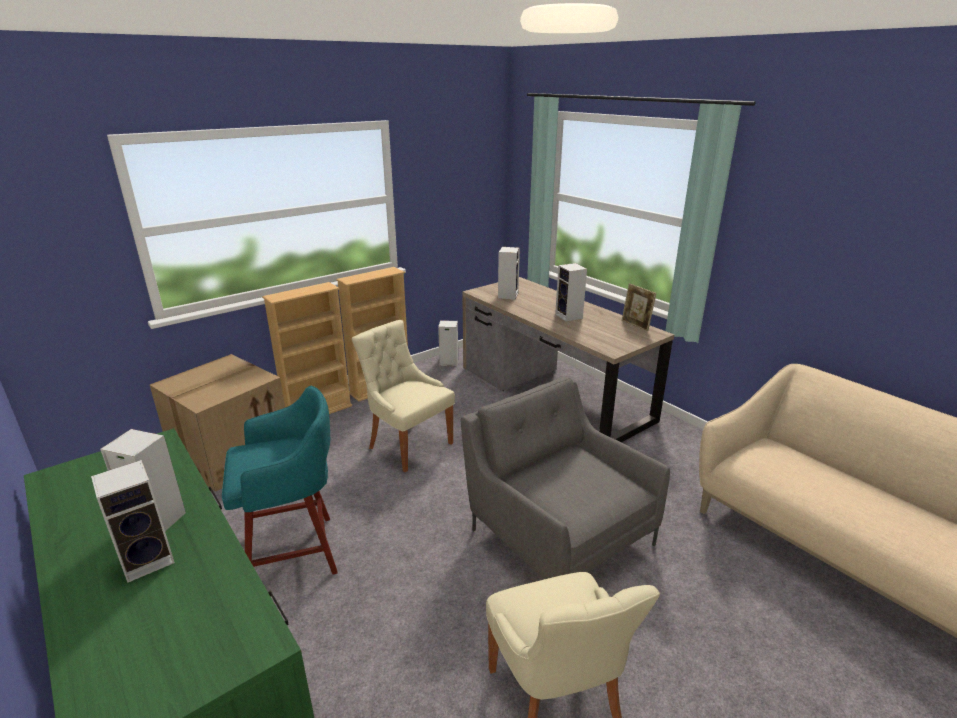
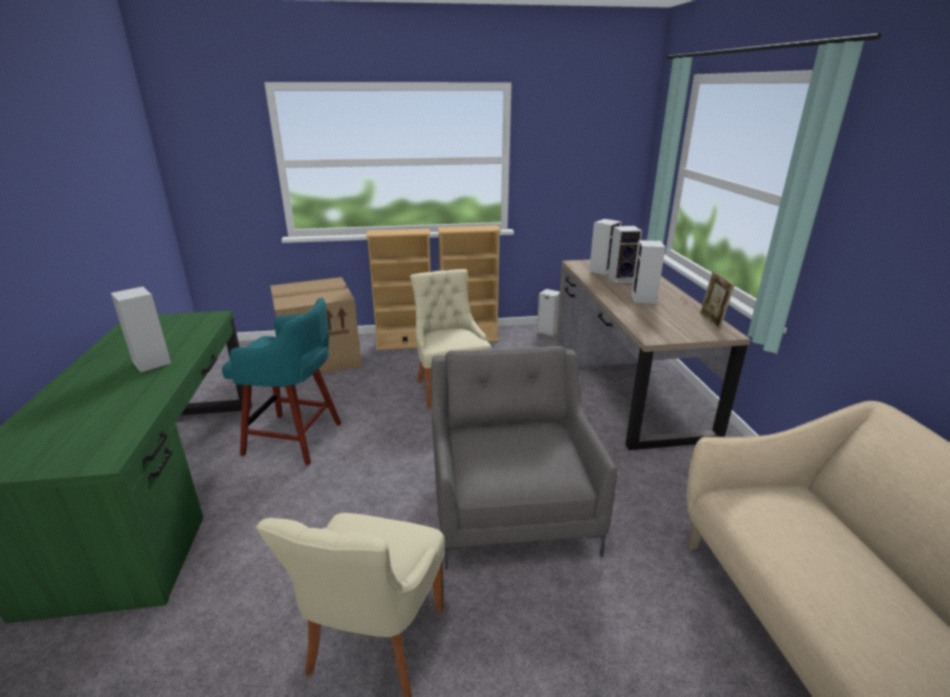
camera: 30 degrees right, 0 degrees up
speaker [91,460,175,583] -> speaker moved to [608,226,642,283]

